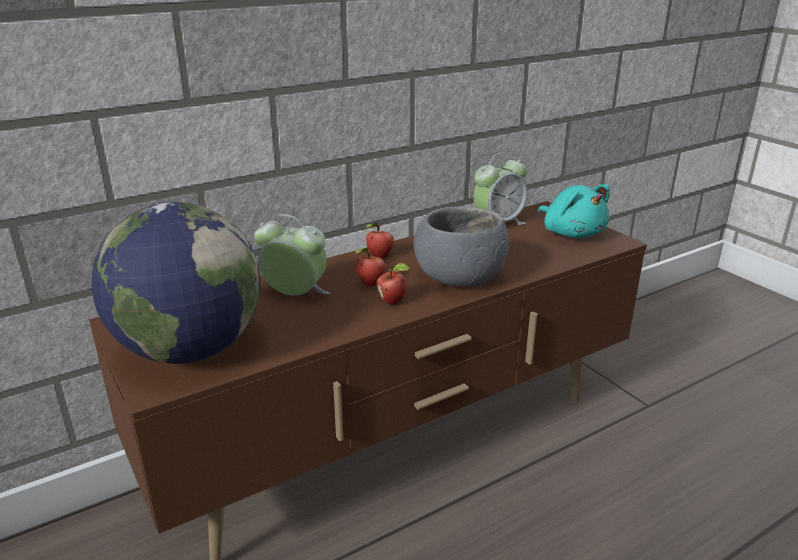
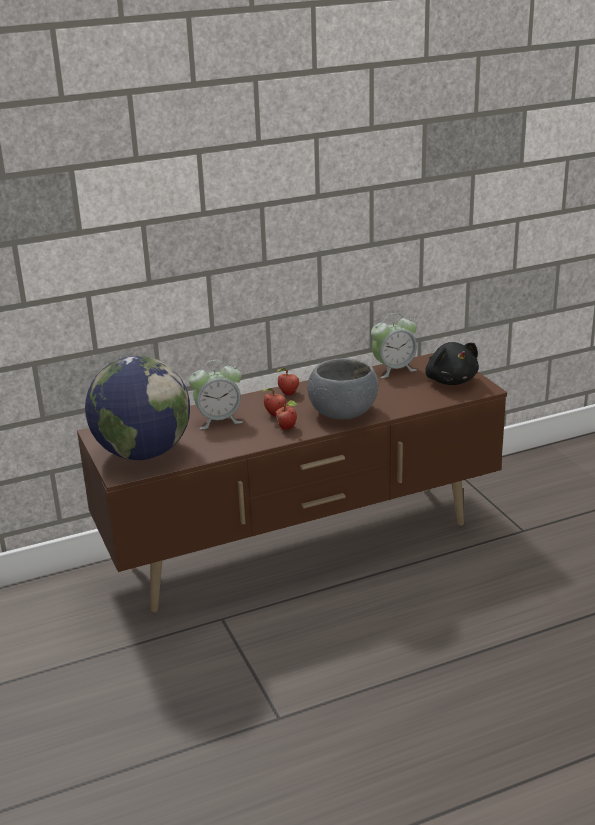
camera: 10 degrees right, 0 degrees up
alarm clock [254,214,329,296] -> alarm clock turned 135 degrees clockwise [189,360,243,430]
turquoise plush toy [537,184,610,238] -> black plush toy [425,342,479,385]

